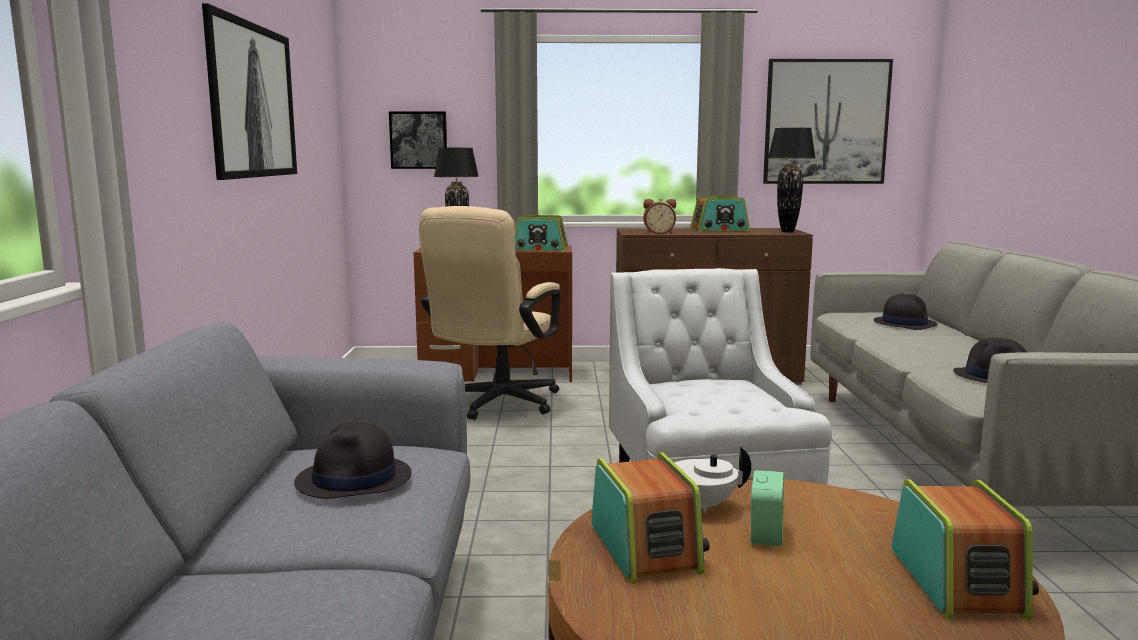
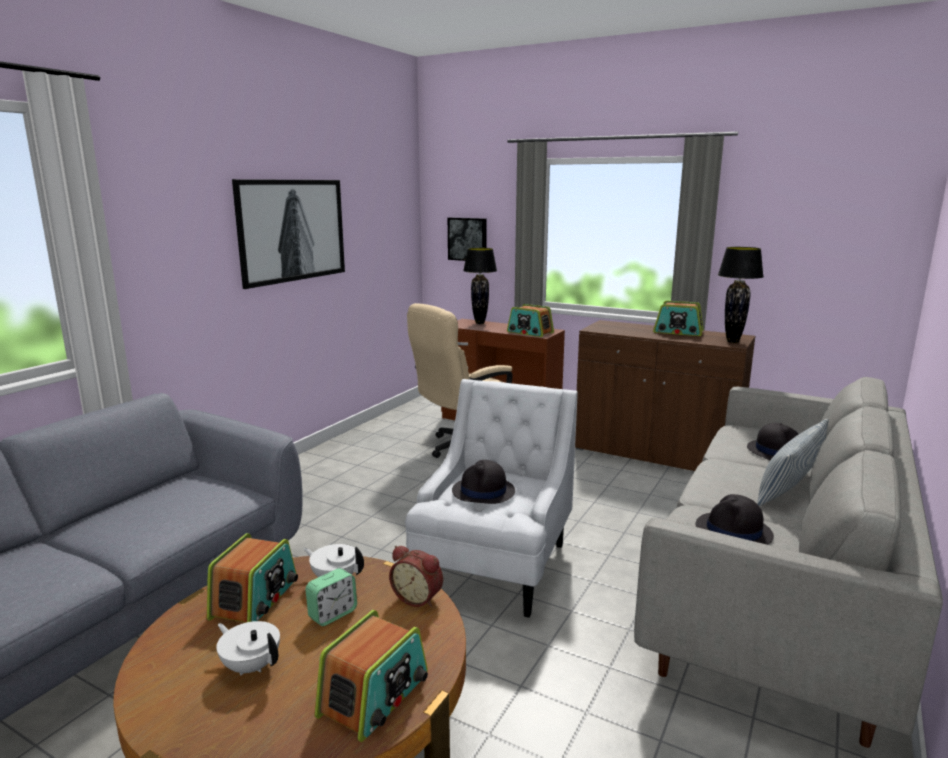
camera: 30 degrees right, 5 degrees up
black hat [294,422,412,499] -> black hat moved to [452,460,515,504]
alarm clock [643,199,676,234] -> alarm clock moved to [389,546,443,607]
picture [763,59,893,184] -> none
none -> white teapot [216,621,280,675]
none -> pillow [757,418,829,507]

